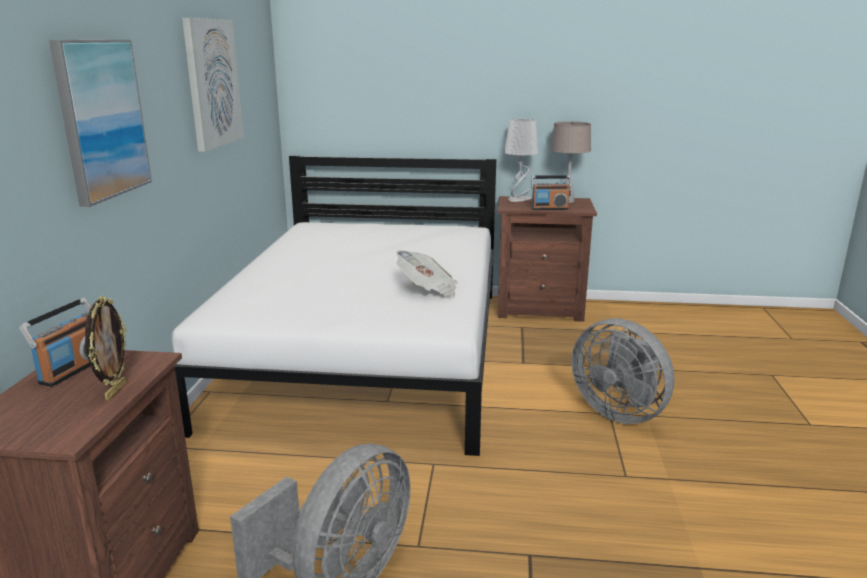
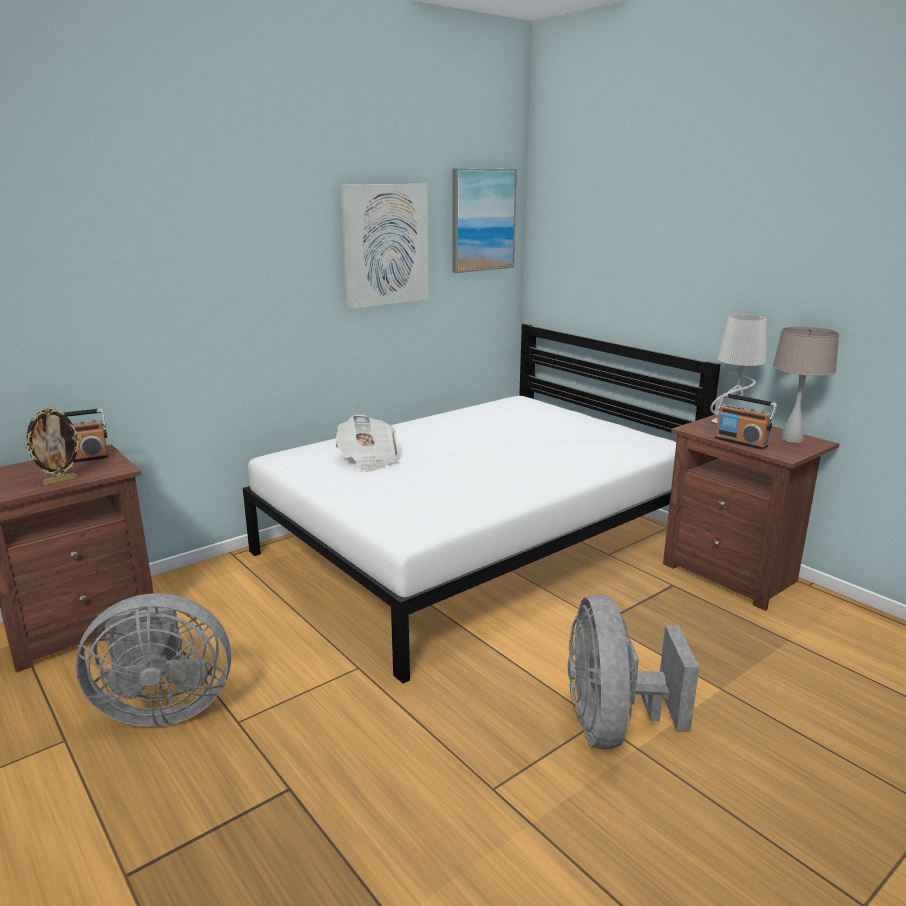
camera: 45 degrees right, 0 degrees up
picture [49,40,152,207] -> picture moved to [452,168,517,273]
newspaper [396,250,458,298] -> newspaper moved to [335,414,398,472]

